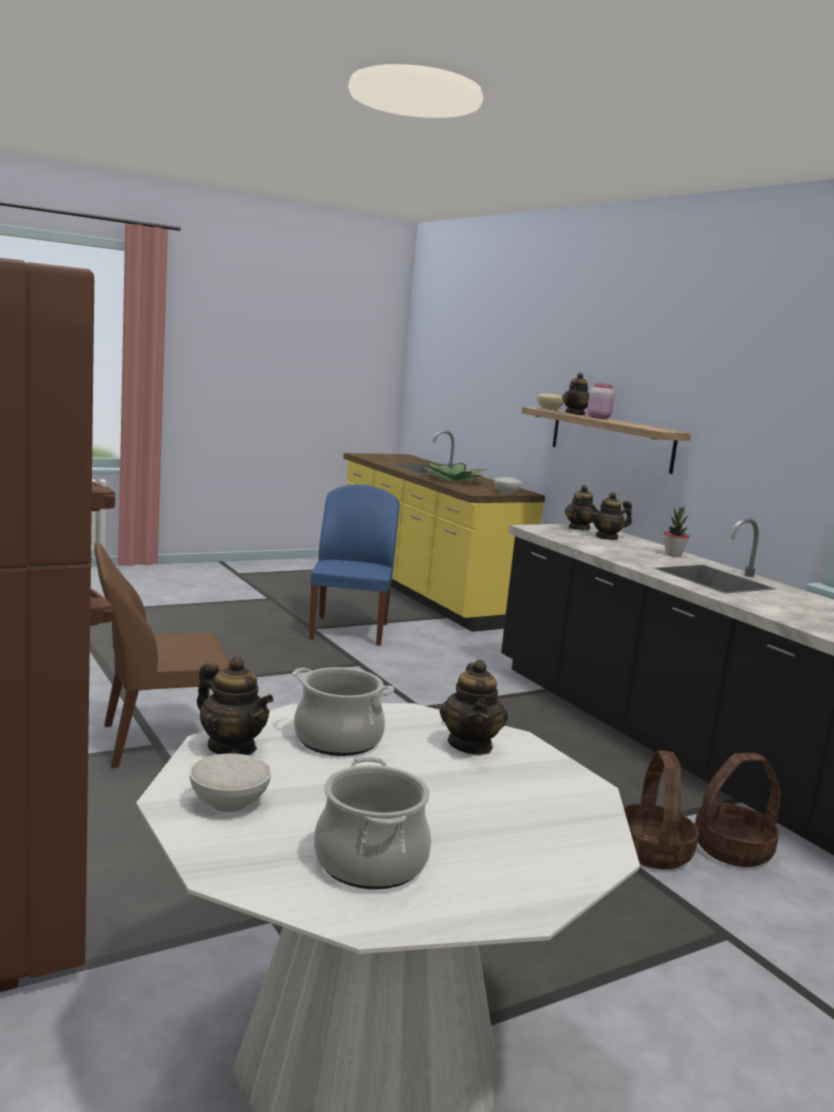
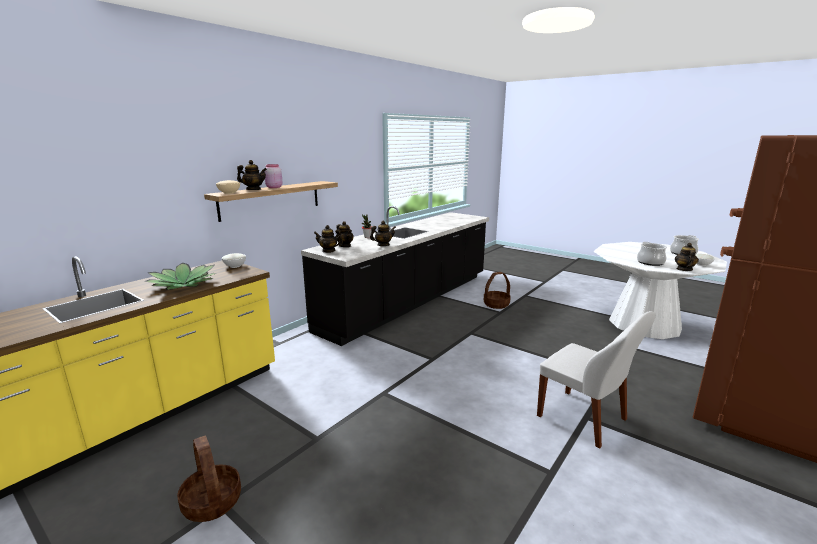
camera: 110 degrees left, 5 degrees up
brown chair [94,542,230,768] -> white chair [537,311,656,449]
blue chair [309,484,400,646] -> none
teapot [440,659,508,755] -> teapot moved to [370,221,396,246]
basket [695,753,781,867] -> basket moved to [177,435,241,522]

